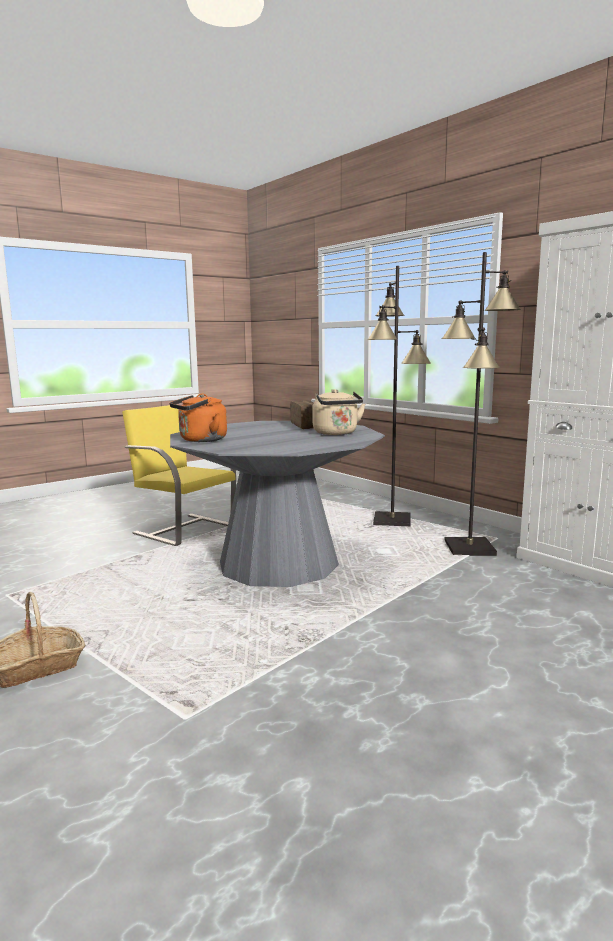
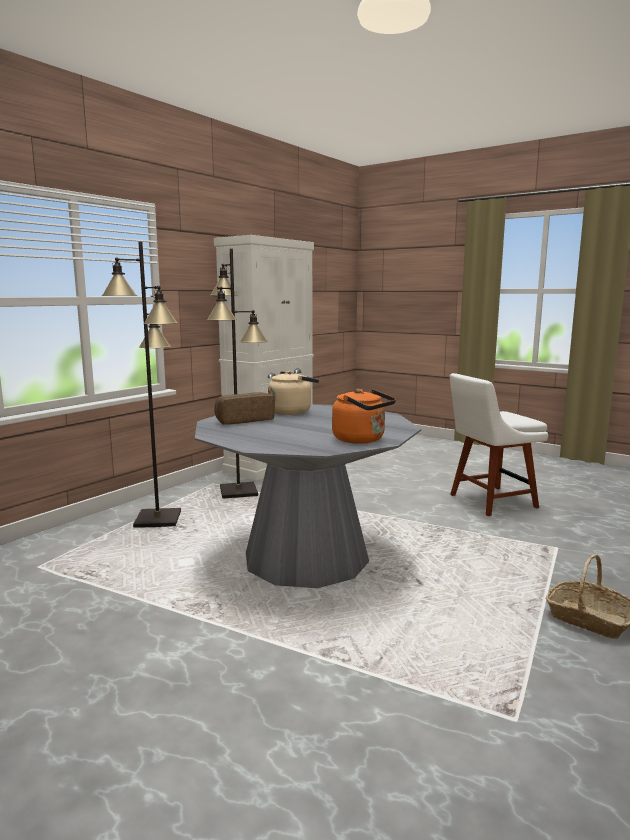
camera: 105 degrees left, 0 degrees up
yellow chair [122,405,236,546] -> none
none -> white chair [450,373,548,516]

